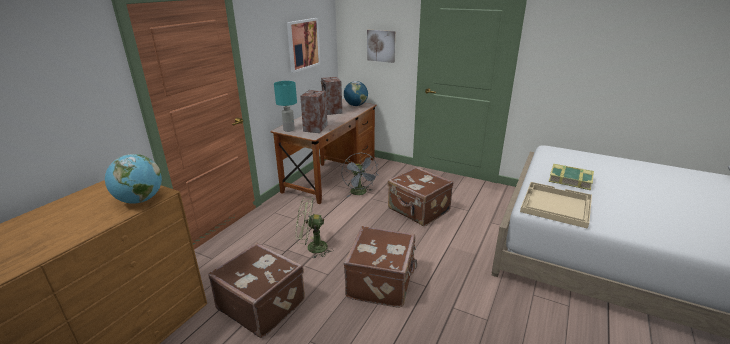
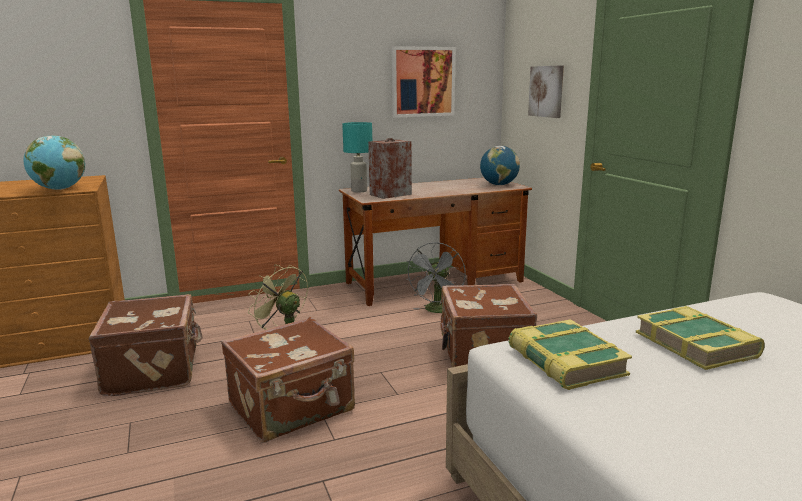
camera: 40 degrees right, 10 degrees down
speaker [321,77,342,115] -> none
beige tray [520,182,592,229] -> book [508,319,633,390]

